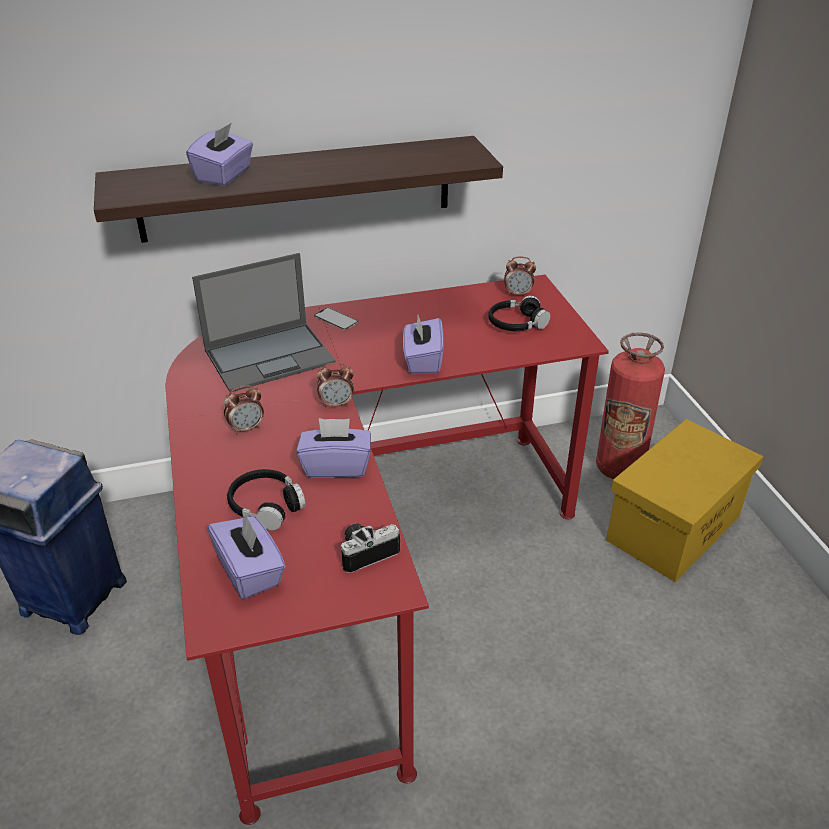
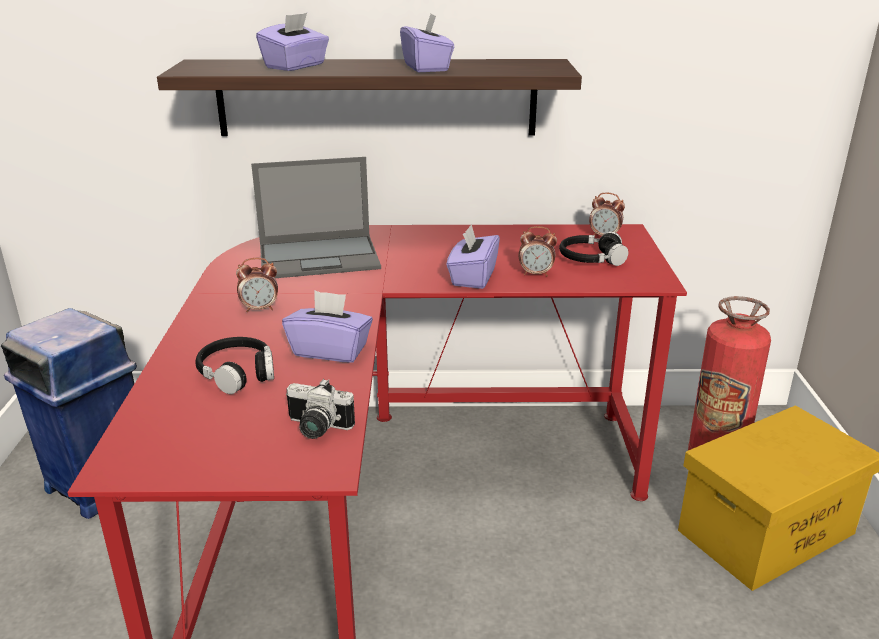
camera: 15 degrees right, 10 degrees down
purple tissue box [208,514,286,599] -> purple tissue box moved to [400,14,455,72]
phone [314,307,358,330] -> none
alarm clock [317,362,354,408] -> alarm clock moved to [519,226,557,277]
camera [341,523,400,573] -> camera turned 150 degrees counterclockwise [286,379,355,439]

